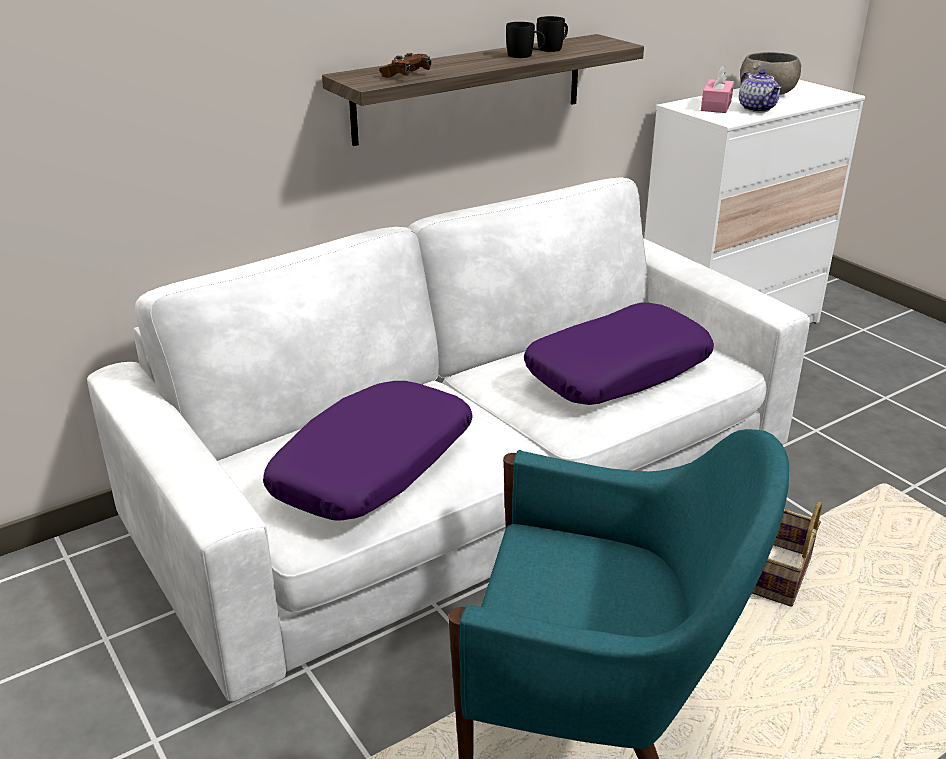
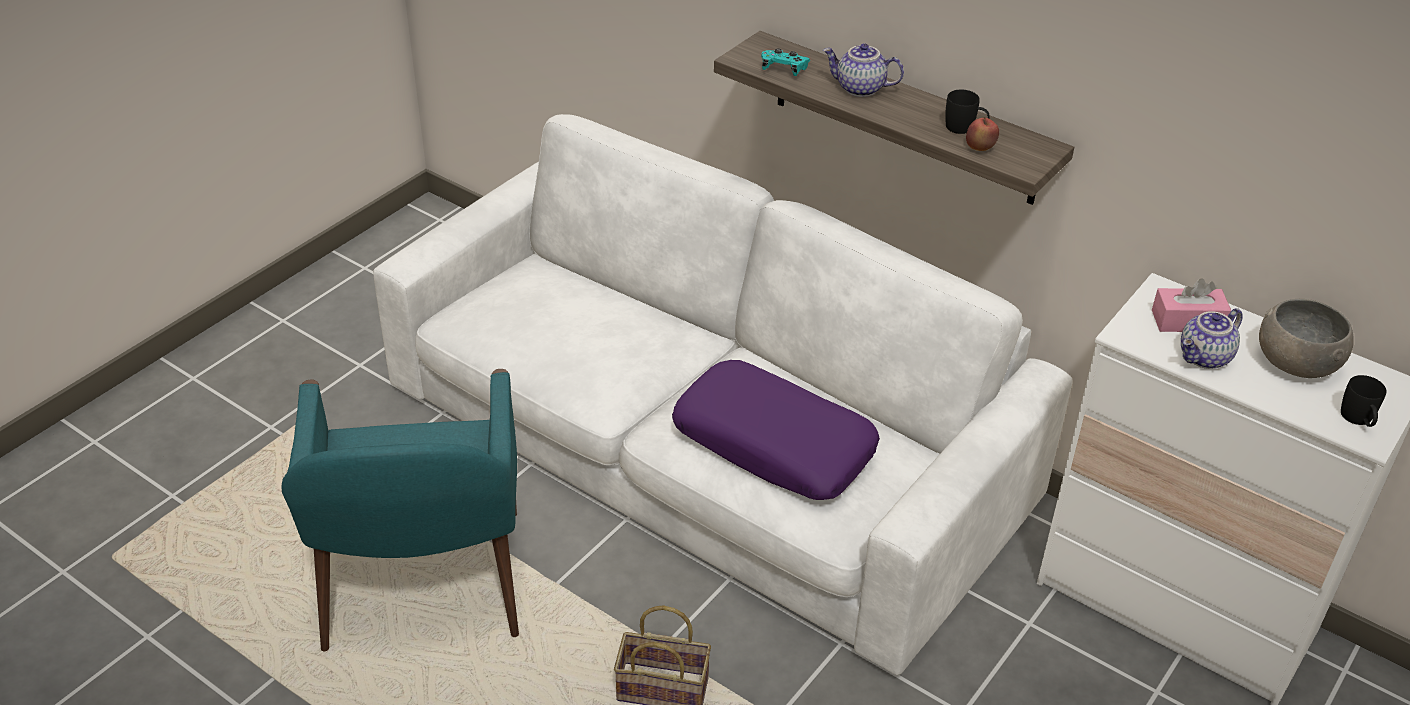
camera: 70 degrees right, 10 degrees up
purple pillow [263,381,473,521] -> none
brown game controller [379,53,431,78] -> turquoise game controller [761,48,810,76]
black mug [506,22,545,58] -> black mug moved to [1341,375,1387,427]
none -> teapot [823,43,904,97]
none -> apple [966,117,999,151]

